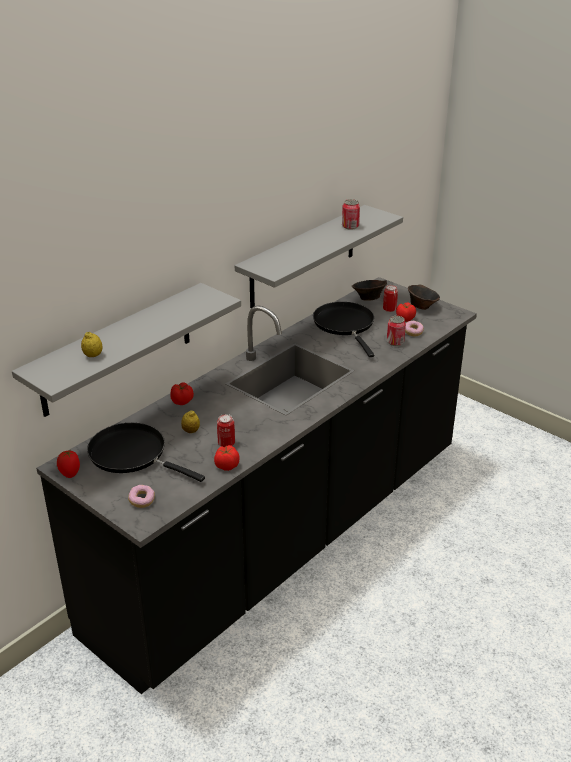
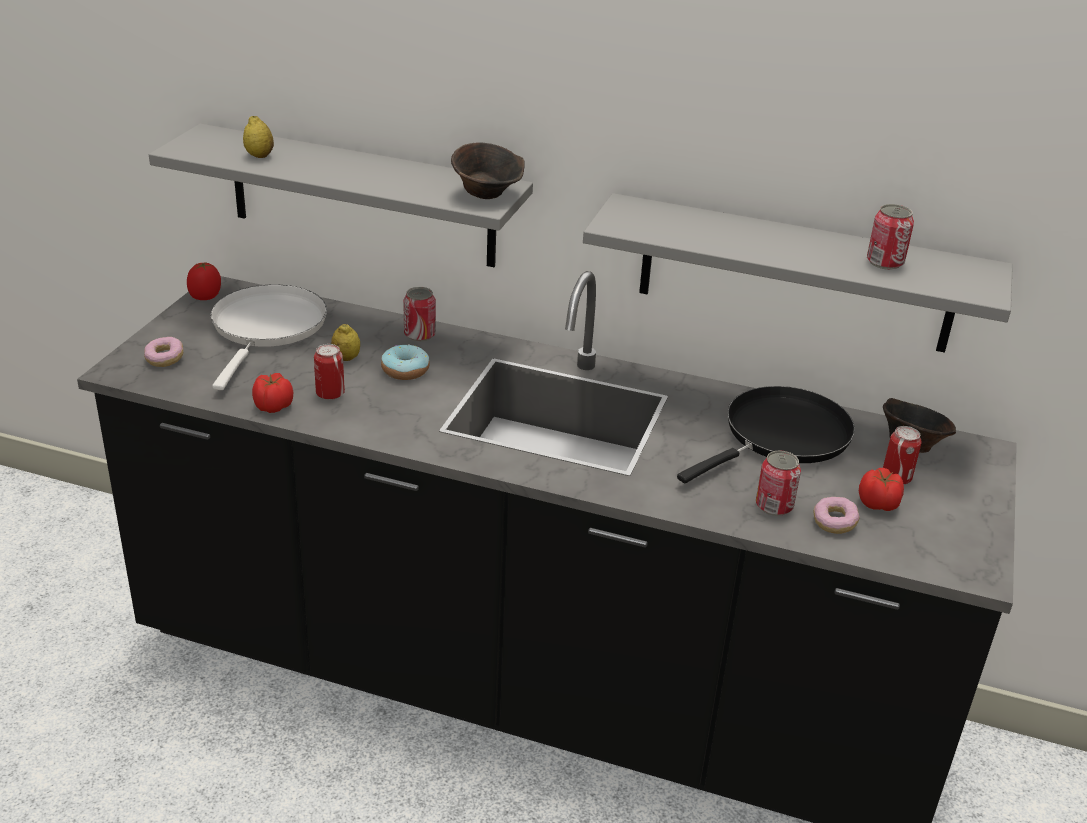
camera: 65 degrees right, 0 degrees up
black frying pan [87,423,205,482] -> white frying pan [210,285,327,390]
tomato [170,382,194,405] -> can [403,287,436,341]
brown bowl [408,284,440,310] -> brown bowl moved to [451,143,525,199]
none -> donut [381,344,430,380]

